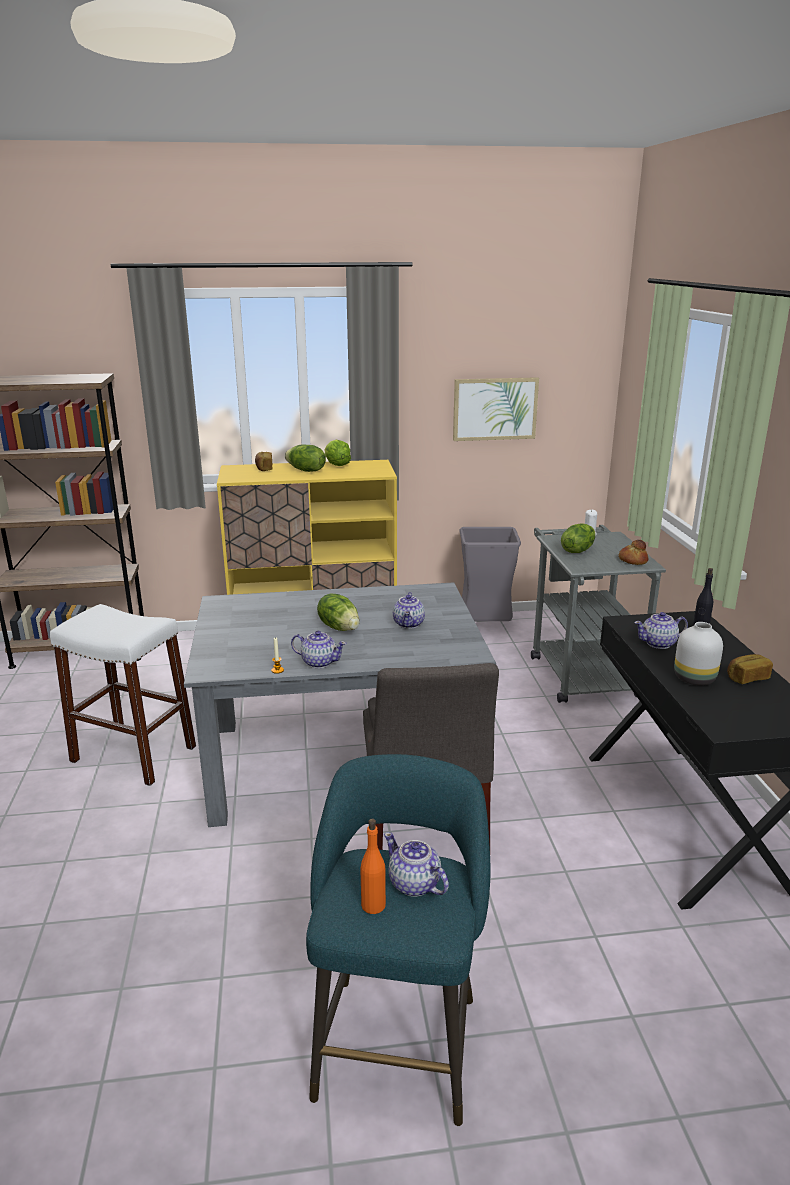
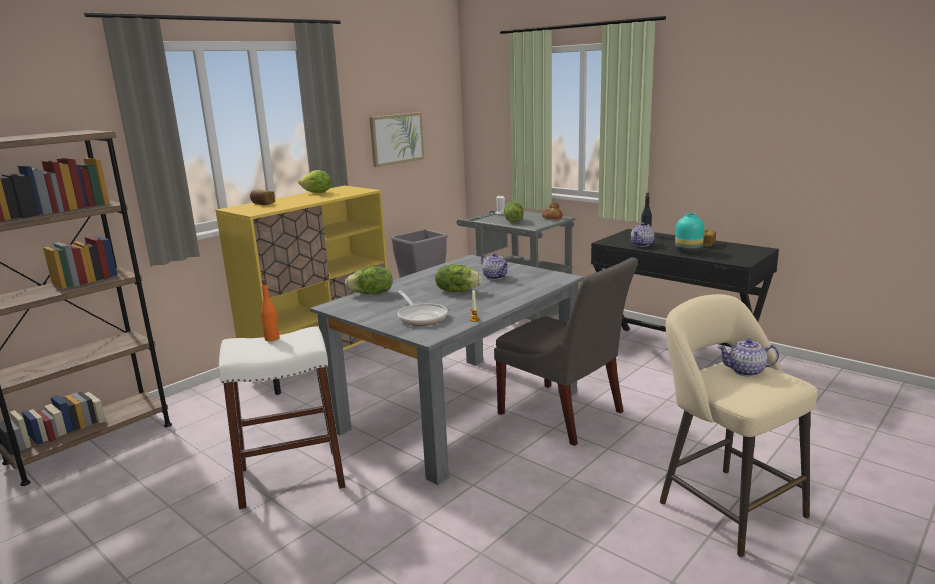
camera: 40 degrees left, 5 degrees down
lettuce [285,445,326,472] -> lettuce moved to [345,266,393,294]
teapot [291,631,347,668] -> none
turquoise stool [306,754,491,1126] -> beige stool [660,294,817,558]
orange bottle [360,819,386,914] -> orange bottle moved to [261,279,280,341]
white vase [674,622,723,686] -> turquoise vase [675,213,704,253]
none -> frying pan [398,291,448,326]

